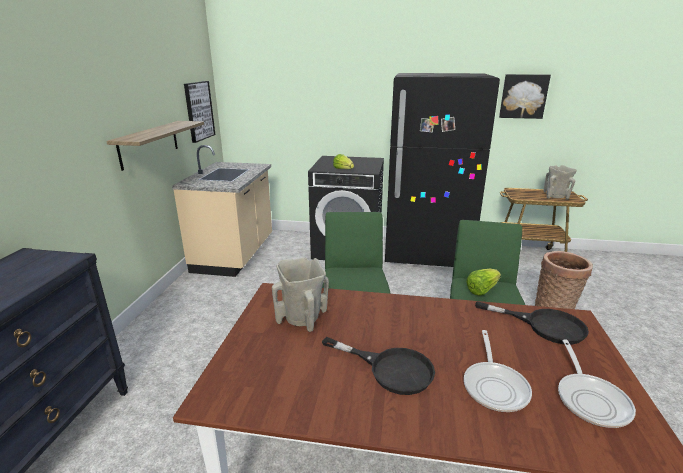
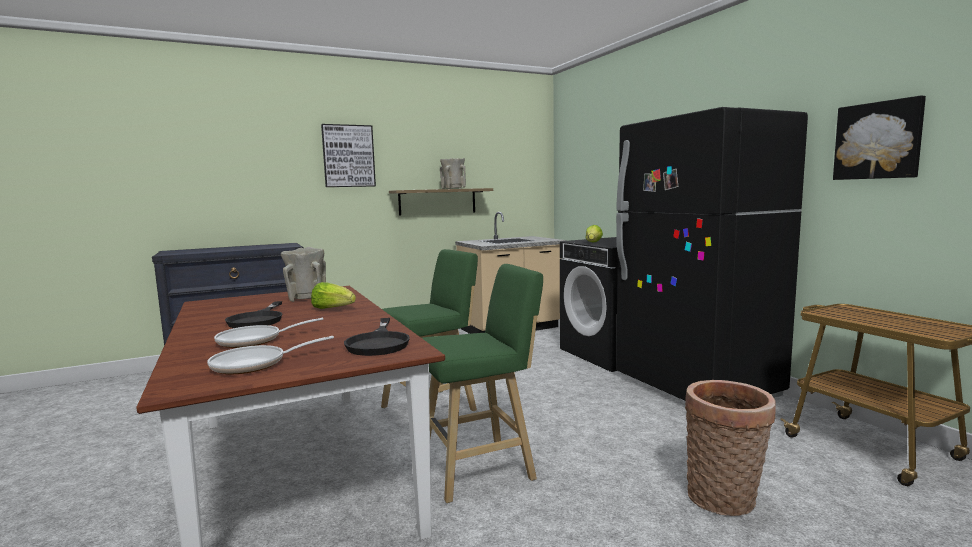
camera: 55 degrees right, 15 degrees down
picture [184,81,215,143] -> picture moved to [321,124,376,187]
lettuce [466,268,501,296] -> lettuce moved to [311,282,356,309]
beige vase [544,165,577,200] -> beige vase moved to [440,158,466,189]

